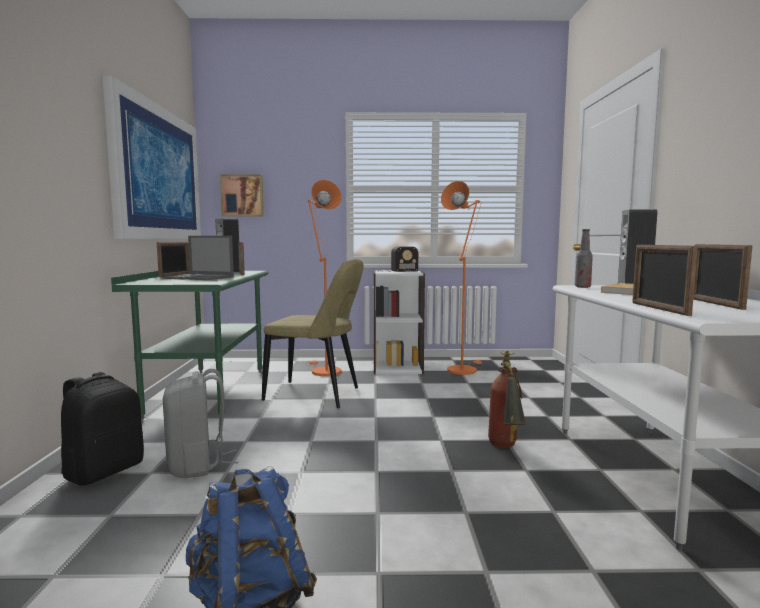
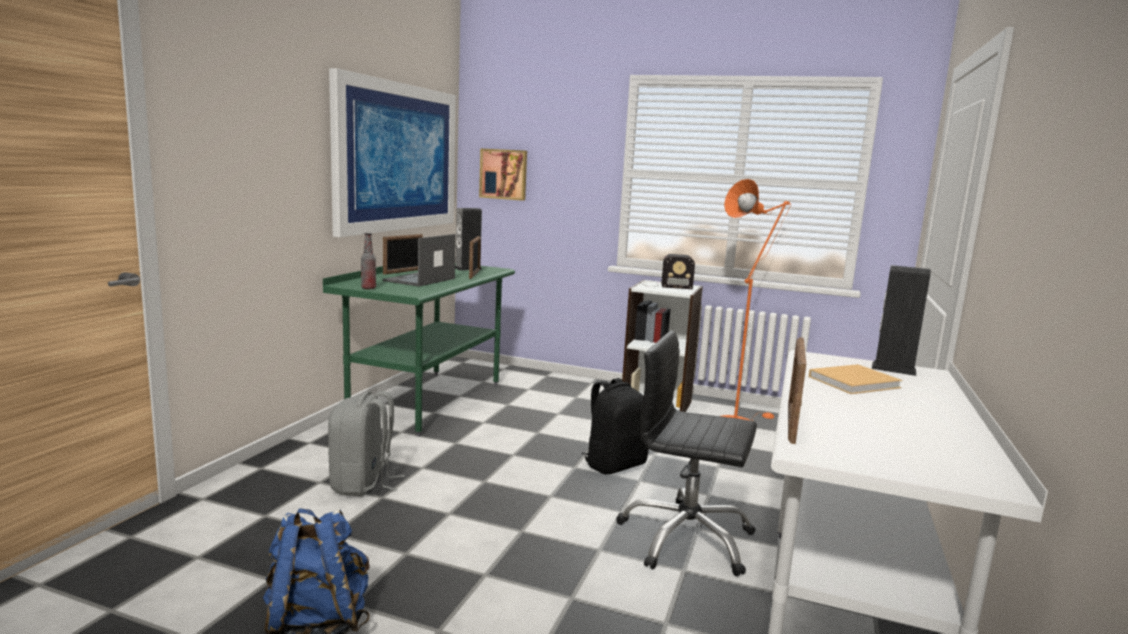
camera: 20 degrees right, 5 degrees up
black backpack [61,372,144,486] -> black backpack moved to [581,378,649,474]
laptop [162,236,234,280] -> laptop turned 75 degrees clockwise [383,234,456,286]
beige chair [262,259,364,408] -> none
orange floor lamp [305,180,341,376] -> none
fire extinguisher [488,351,526,448] -> black office chair [616,330,757,576]
bottle [575,229,593,288] -> bottle moved to [361,233,376,289]
picture frame [693,244,753,310] -> none

